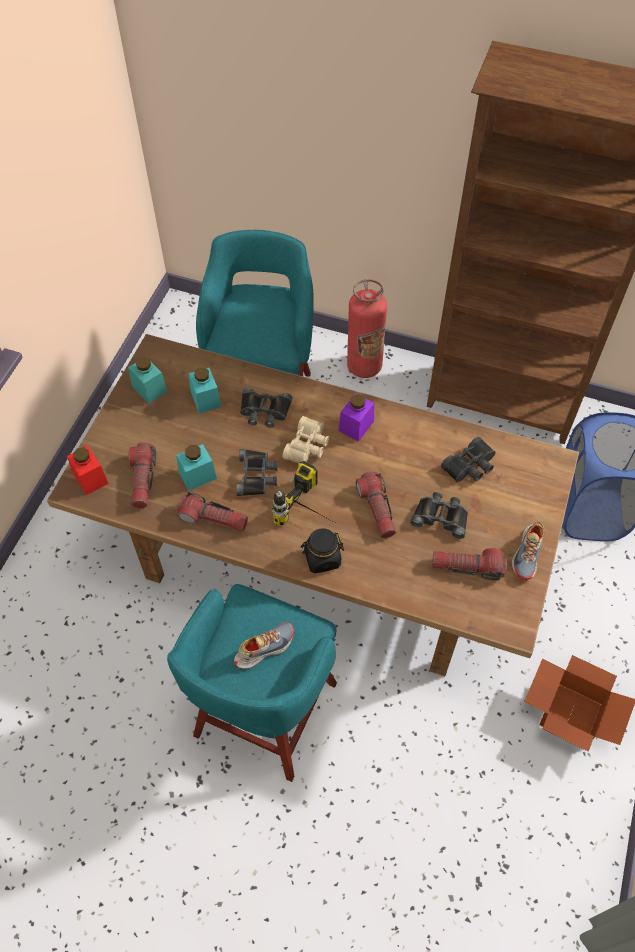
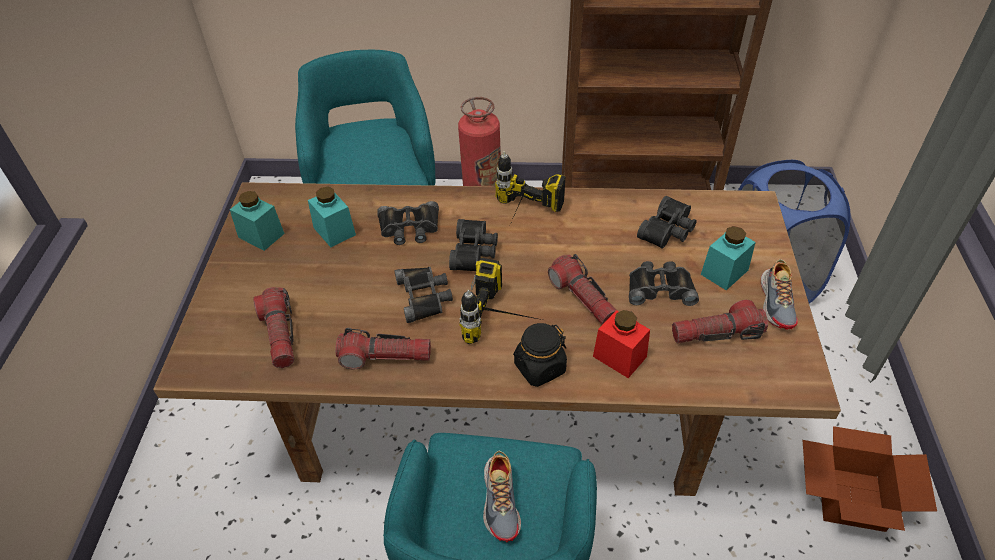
camera: 15 degrees left, 10 degrees down
red jar [67,446,109,495] -> red jar moved to [593,310,650,378]
turquoise jar [176,444,217,491] -> turquoise jar moved to [701,226,756,290]
shoe [234,622,294,669] -> shoe turned 135 degrees clockwise [483,451,521,542]
beige binoculars [282,416,329,463] -> black binoculars [449,219,498,271]
purple jar [338,393,374,442] -> power drill [495,151,565,222]

